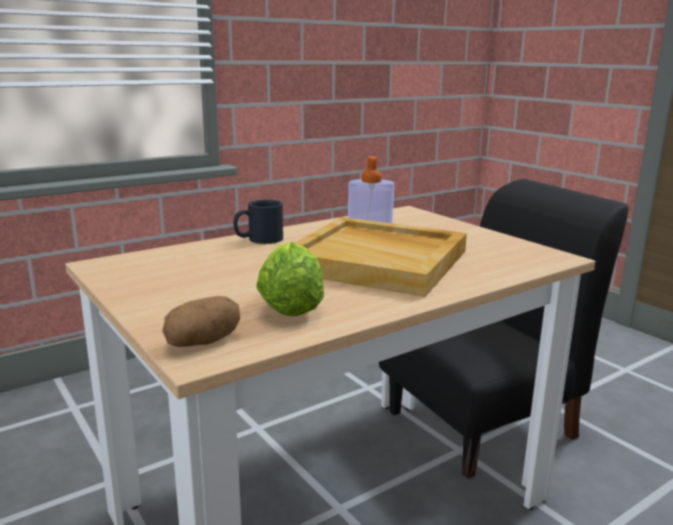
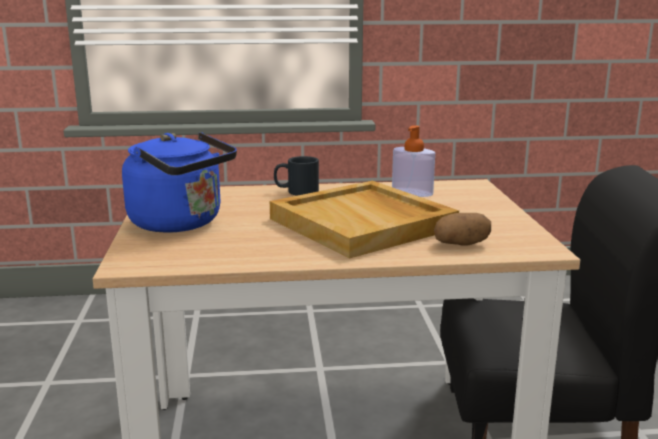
camera: 30 degrees right, 0 degrees up
potato [162,296,240,347] -> potato moved to [434,213,491,246]
lettuce [256,242,324,317] -> none
none -> blue kettle [122,132,237,233]

